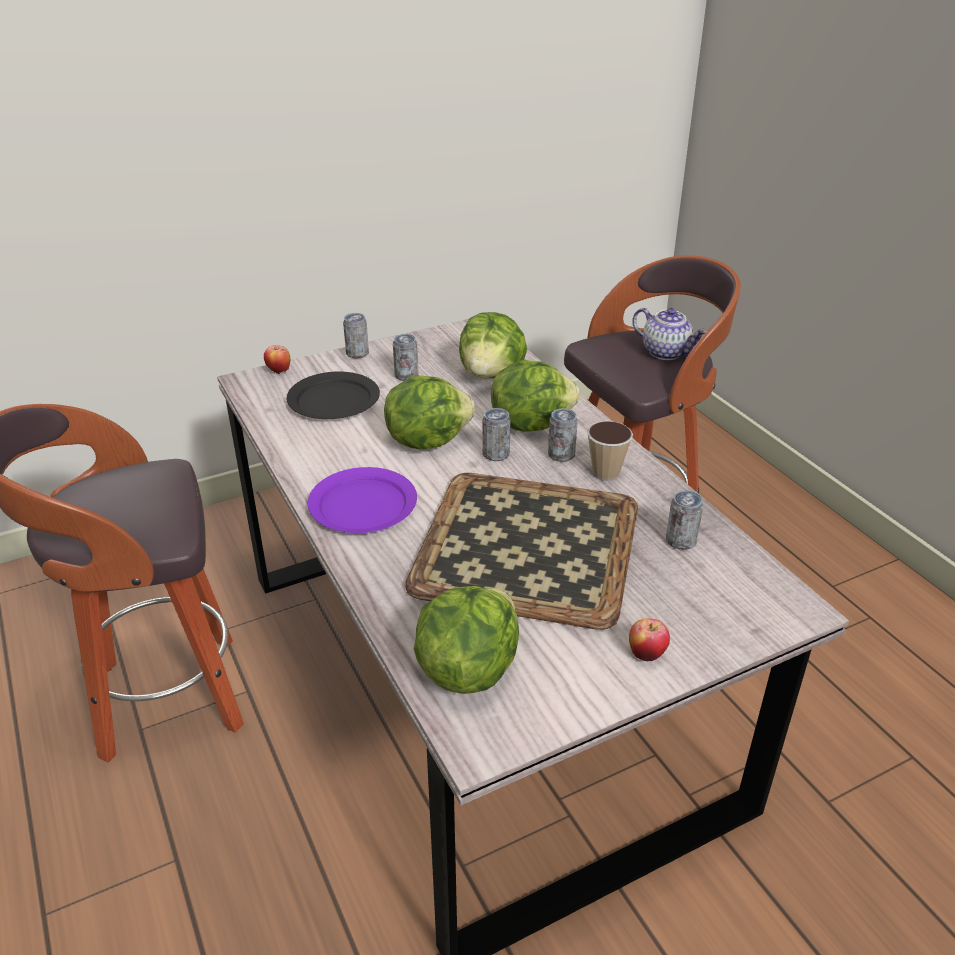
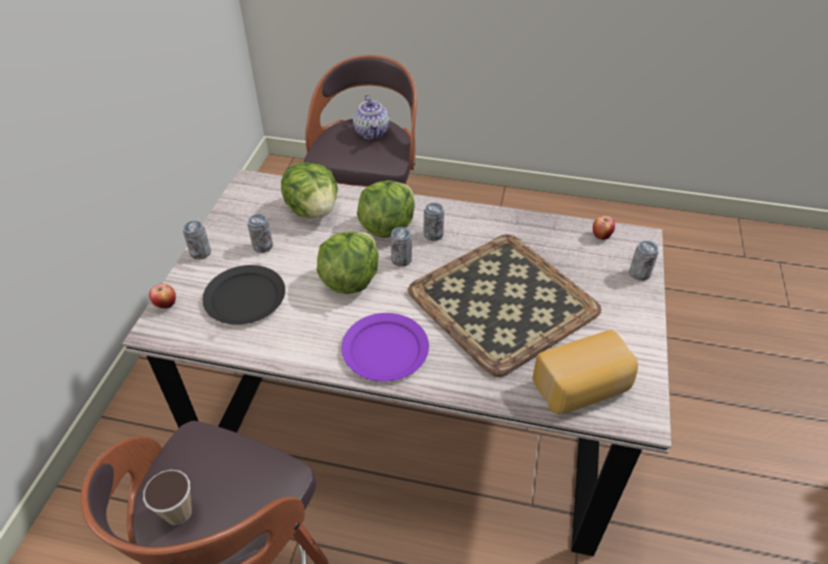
camera: 50 degrees left, 10 degrees up
lettuce [414,586,519,694] -> bread [532,330,638,414]
cup [587,421,633,481] -> cup moved to [143,470,192,525]
apple [629,618,670,661] -> apple moved to [593,215,615,240]
teapot [632,308,707,360] -> teapot turned 90 degrees clockwise [353,95,390,139]
can [666,490,703,550] -> can moved to [629,240,659,281]

